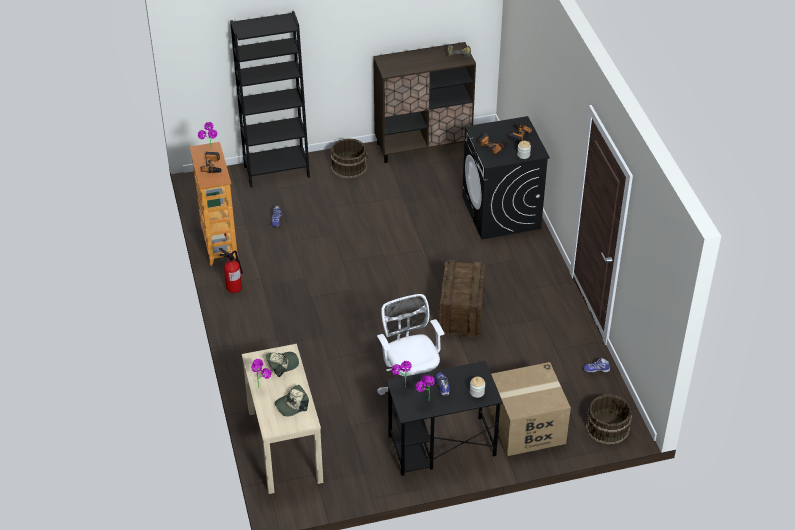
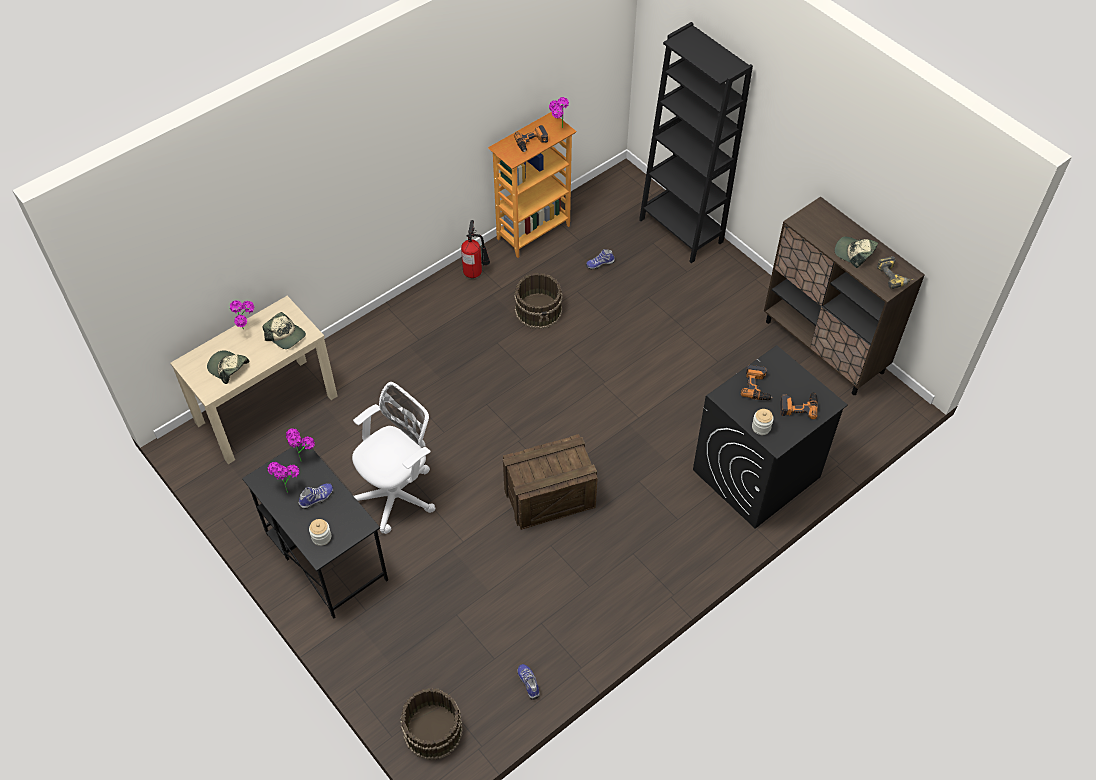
camera: 65 degrees right, 10 degrees up
brown bucket [330,138,368,178] -> brown bucket moved to [514,273,563,329]
cardboard box [489,362,571,456] -> none
none -> cap [835,236,878,268]

